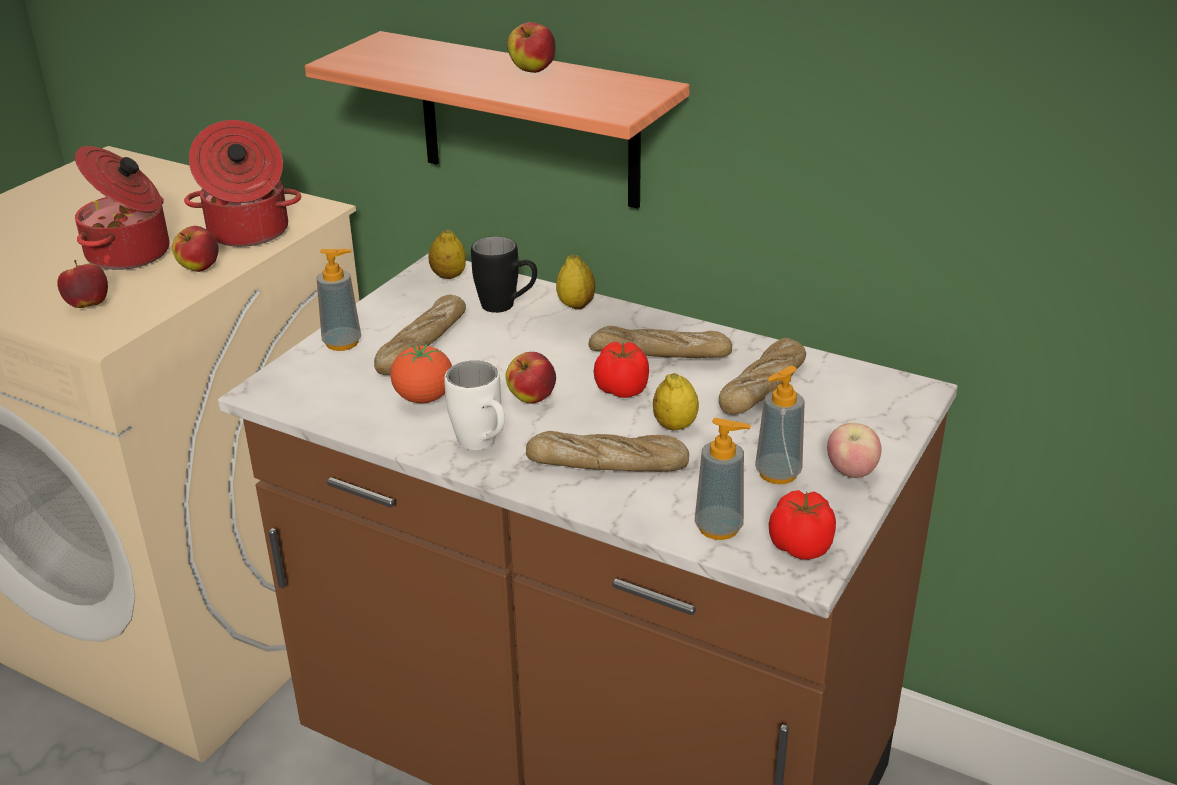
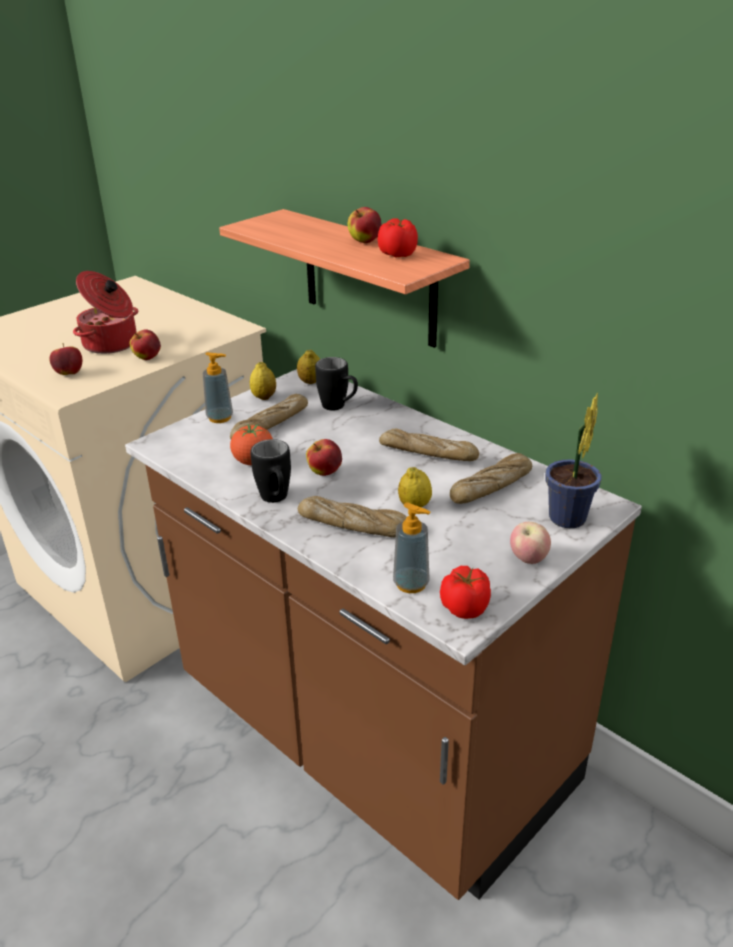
camera: 15 degrees right, 0 degrees up
cooking pot [184,120,301,247] -> none
white mug [444,361,505,450] -> black mug [250,439,291,503]
lemon [556,255,595,309] -> lemon moved to [250,362,276,400]
tomato [594,342,649,398] -> tomato moved to [378,218,418,258]
soap dispenser [755,366,805,484] -> none
none -> potted plant [545,392,602,528]

